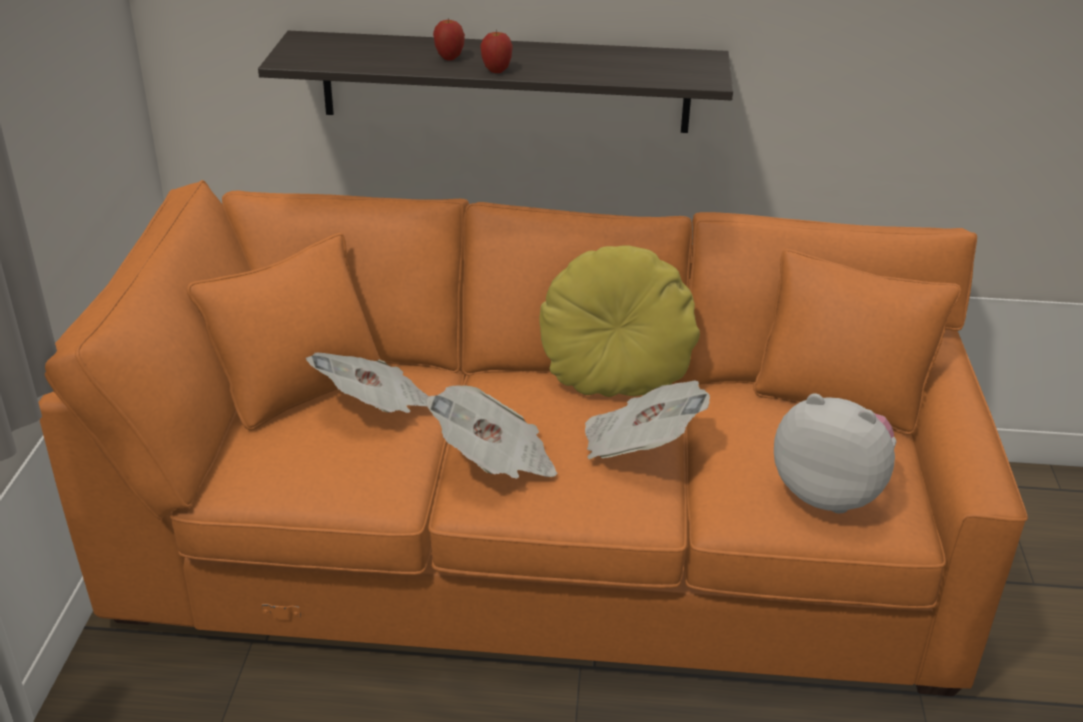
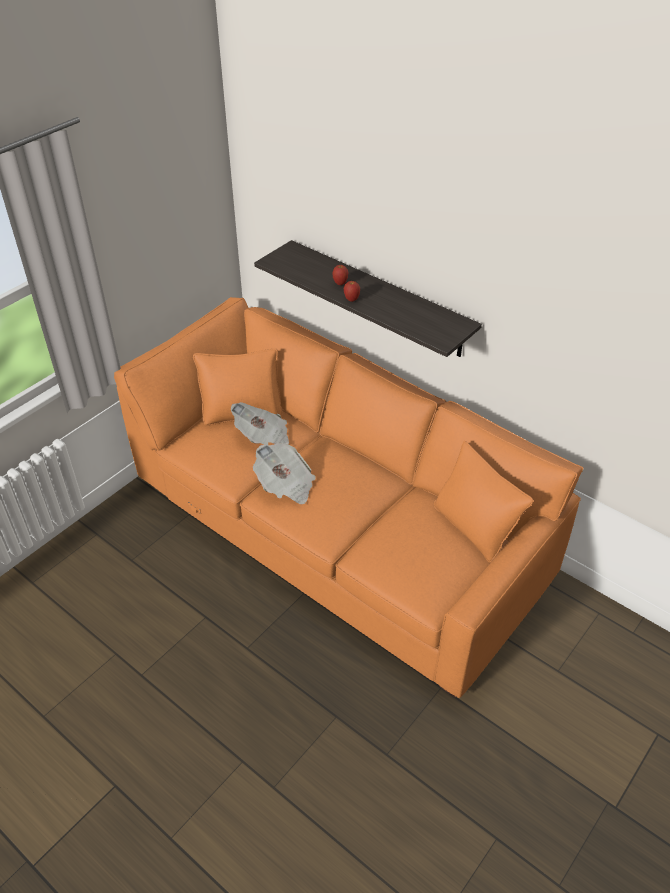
camera: 35 degrees right, 10 degrees up
yellow pillow [539,245,700,397] -> none
newspaper [585,380,710,459] -> none
plush toy [774,393,897,514] -> none

